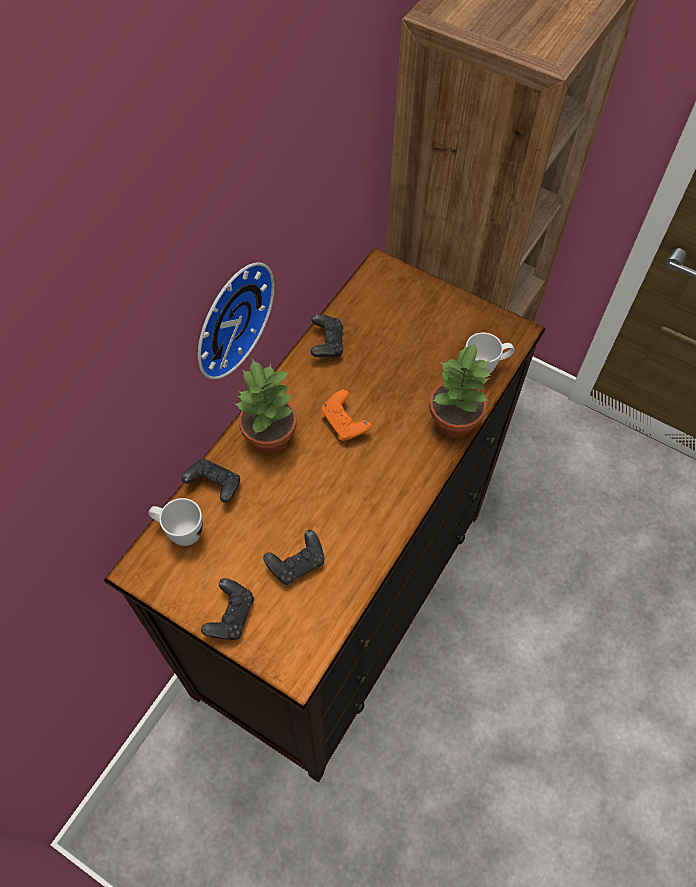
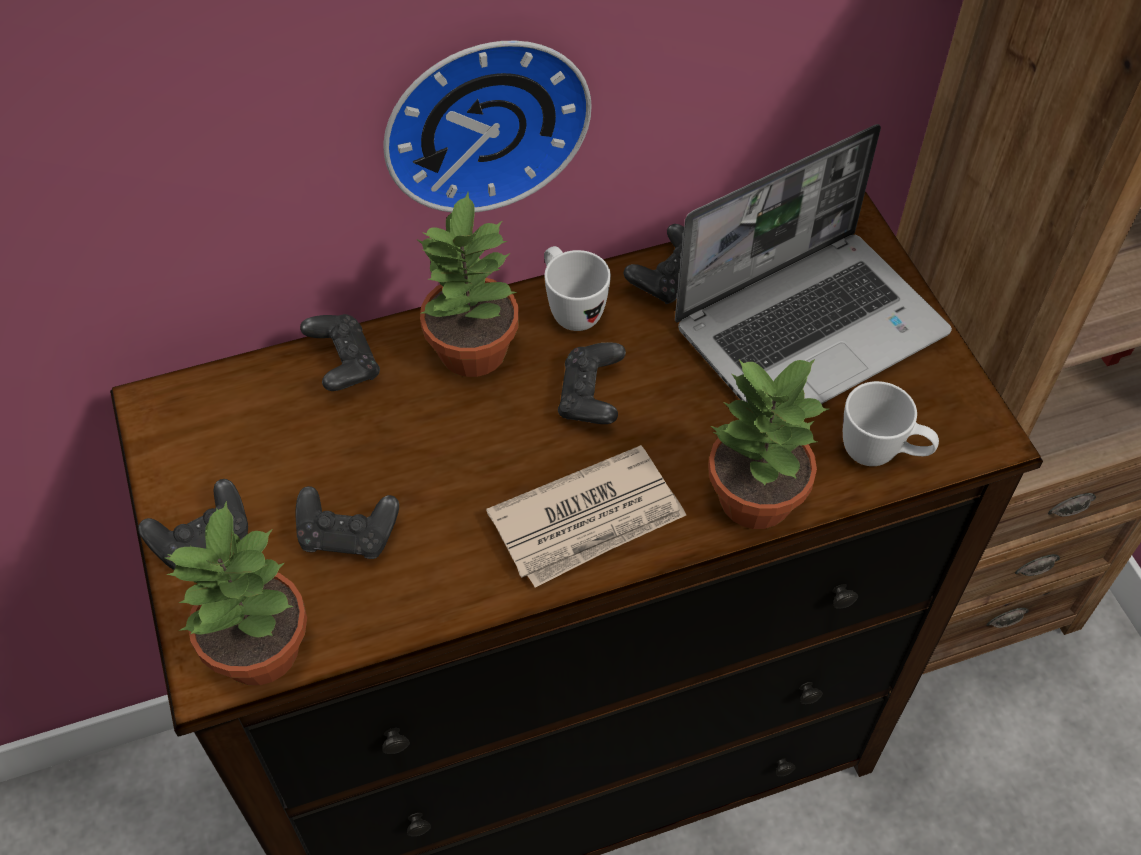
camera: 40 degrees right, 5 degrees down
white mug [148,498,203,546] -> white mug moved to [544,246,611,331]
orange game controller [321,389,372,441] -> black game controller [558,342,626,424]
none -> potted plant [165,501,307,685]
none -> newspaper [486,445,686,587]
none -> laptop [675,124,952,404]

